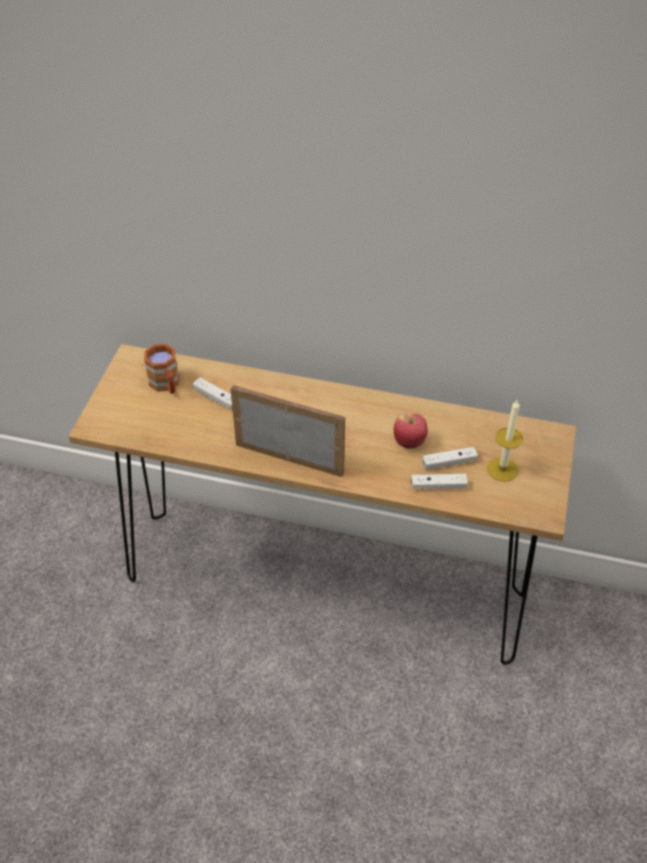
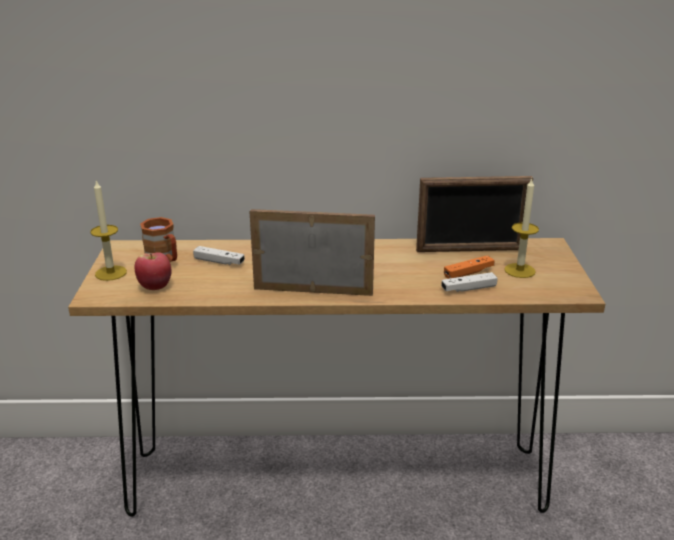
camera: 15 degrees left, 20 degrees down
apple [394,413,428,449] -> apple moved to [134,252,172,290]
white game controller [422,447,478,470] -> orange game controller [444,255,495,279]
none -> candle [90,180,127,281]
none -> picture frame [416,176,533,252]

